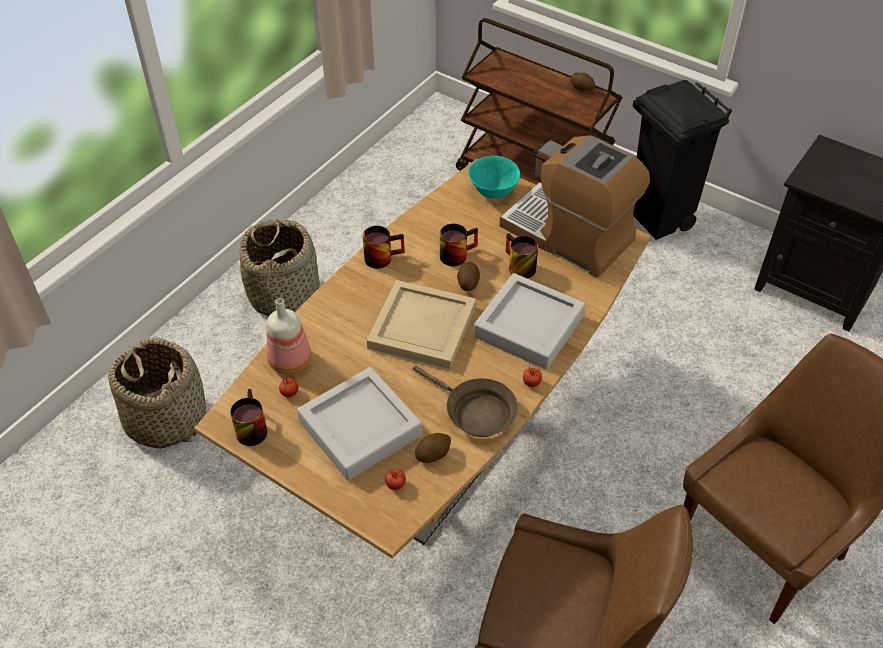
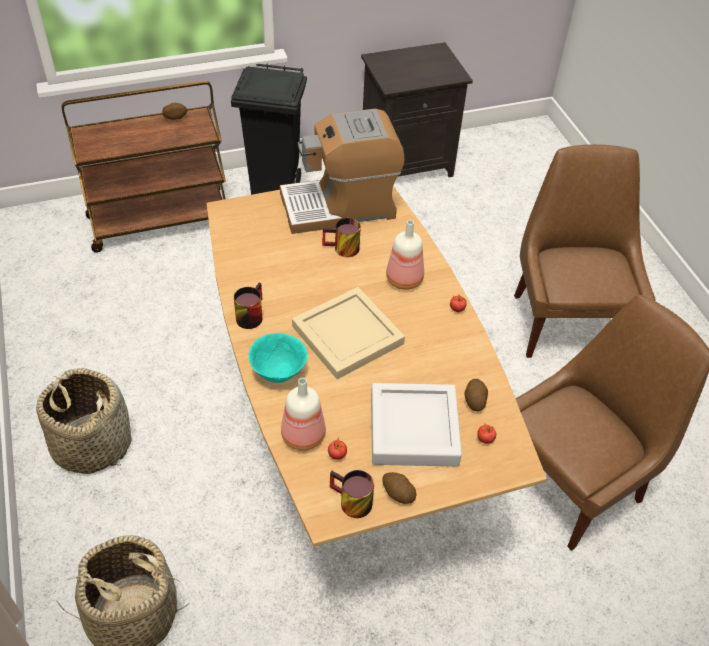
camera: 55 degrees left, 0 degrees up
brown frying pan [413,366,518,437] -> none
mug [440,224,478,266] -> none
potato [457,262,480,291] -> potato moved to [382,472,417,504]
turquoise bowl [468,156,520,198] -> turquoise bowl moved to [248,333,308,383]
grey tray [474,273,586,370] -> bottle [386,220,424,290]

